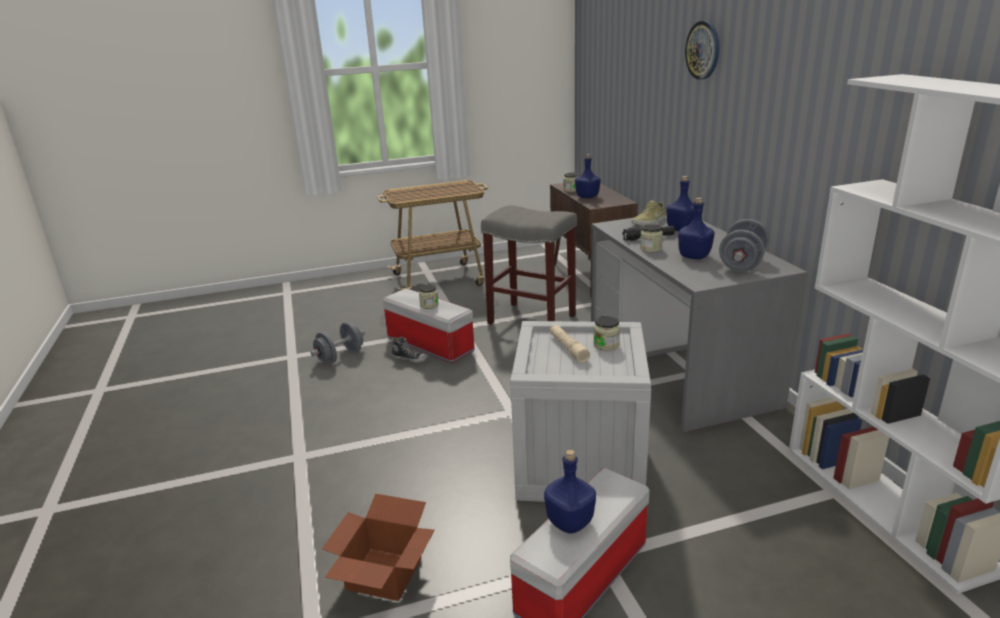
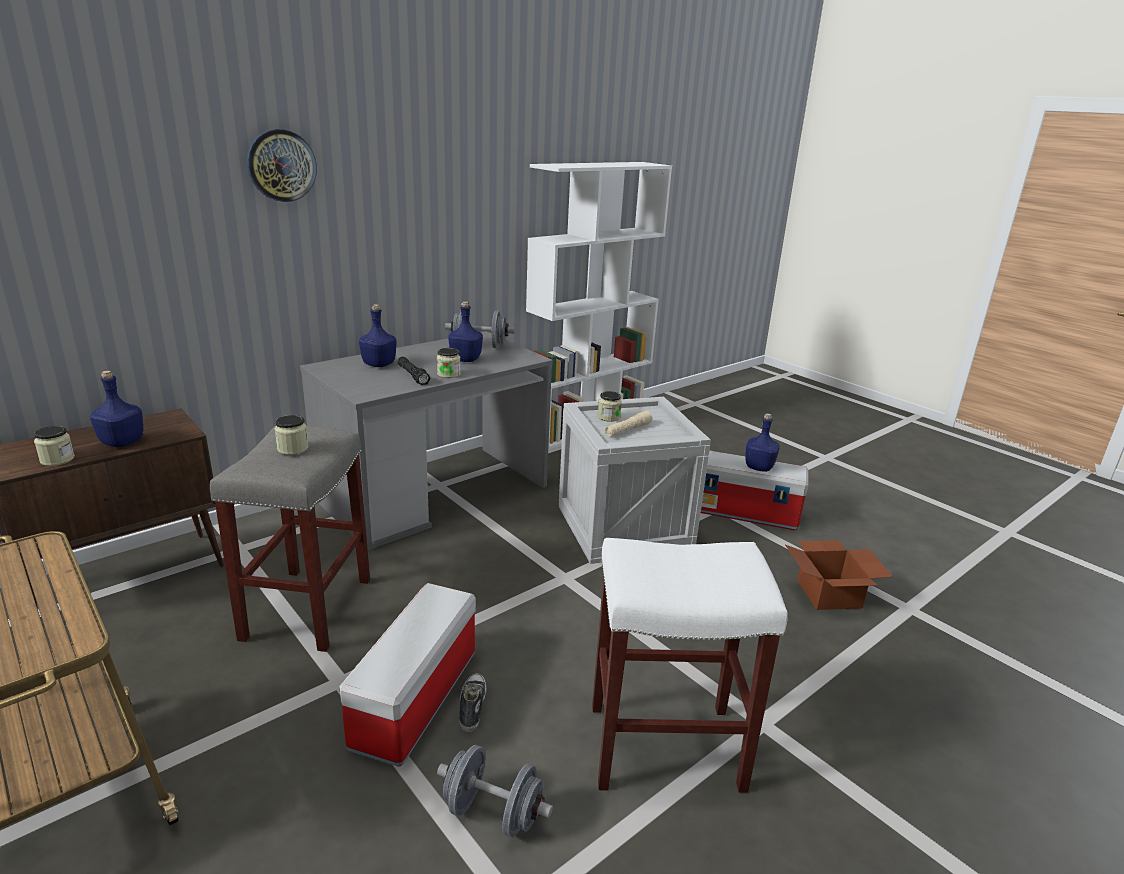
camera: 115 degrees left, 0 degrees up
jar [419,284,439,309] -> jar moved to [275,415,309,455]
beige shoe [631,200,665,225] -> none
none -> white stool [592,538,788,793]

